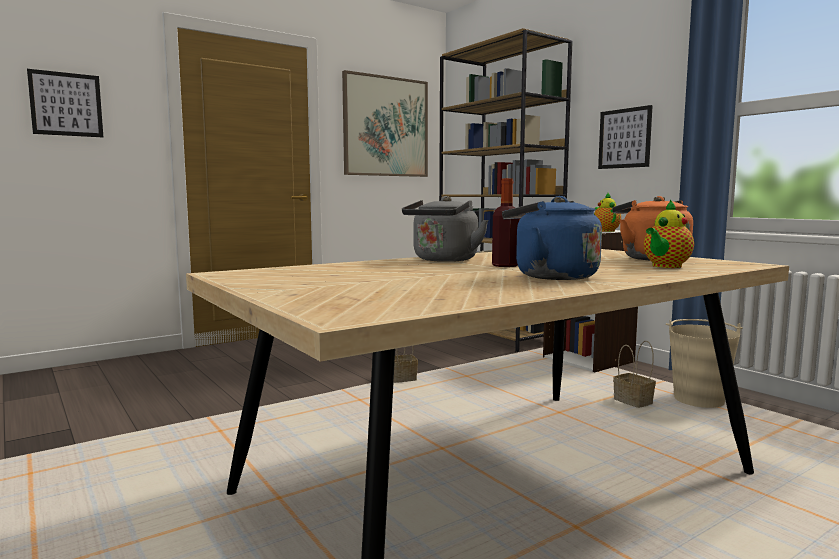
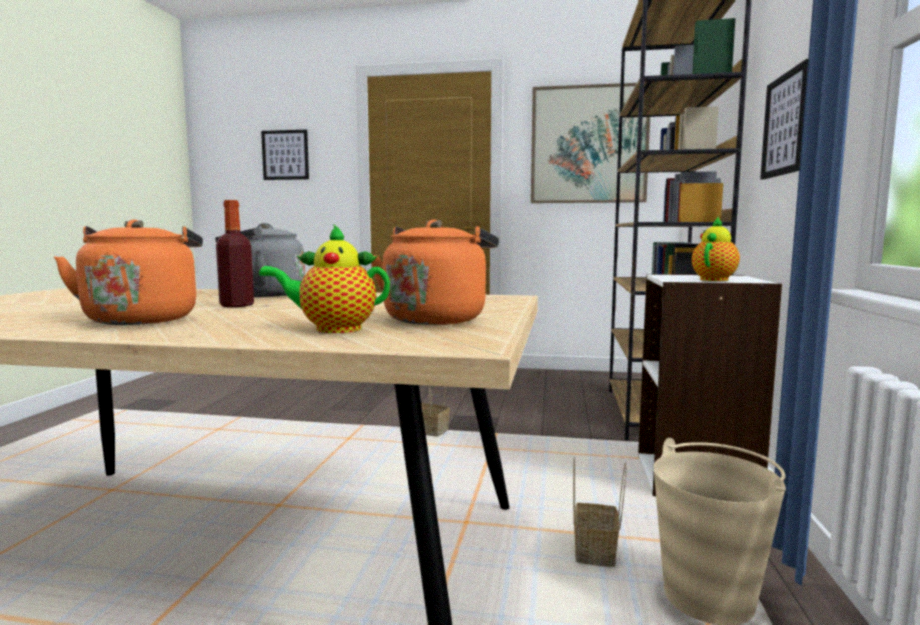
camera: 45 degrees right, 0 degrees up
blue kettle [502,196,602,280] -> orange kettle [54,219,203,325]

